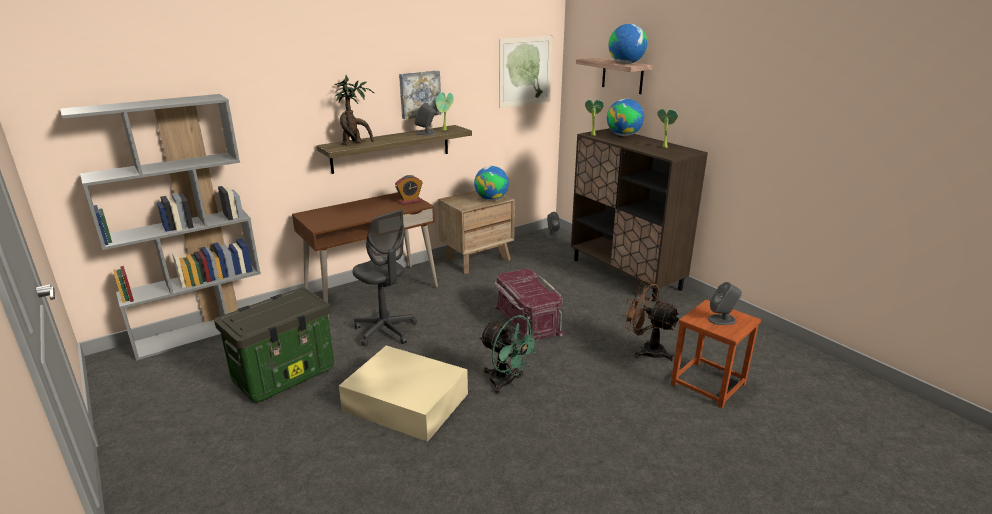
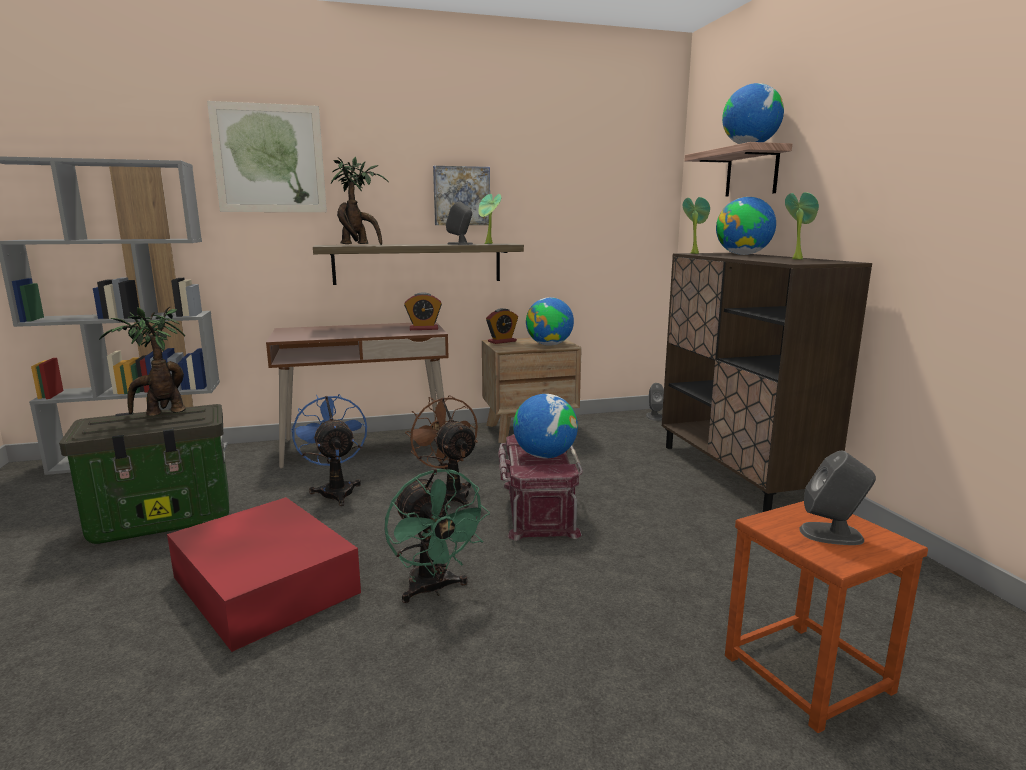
camera: 20 degrees right, 10 degrees down
beige storage box [339,346,468,442] -> red storage box [167,497,361,652]
grey office chair [352,210,417,347] -> blue fan [291,394,367,506]
picture [499,36,552,108] -> picture moved to [207,101,327,212]
brown fan [623,281,680,361] -> brown fan moved to [405,395,478,508]
none -> potted plant [99,306,186,416]
none -> alarm clock [486,308,518,344]
none -> globe [513,394,578,458]

